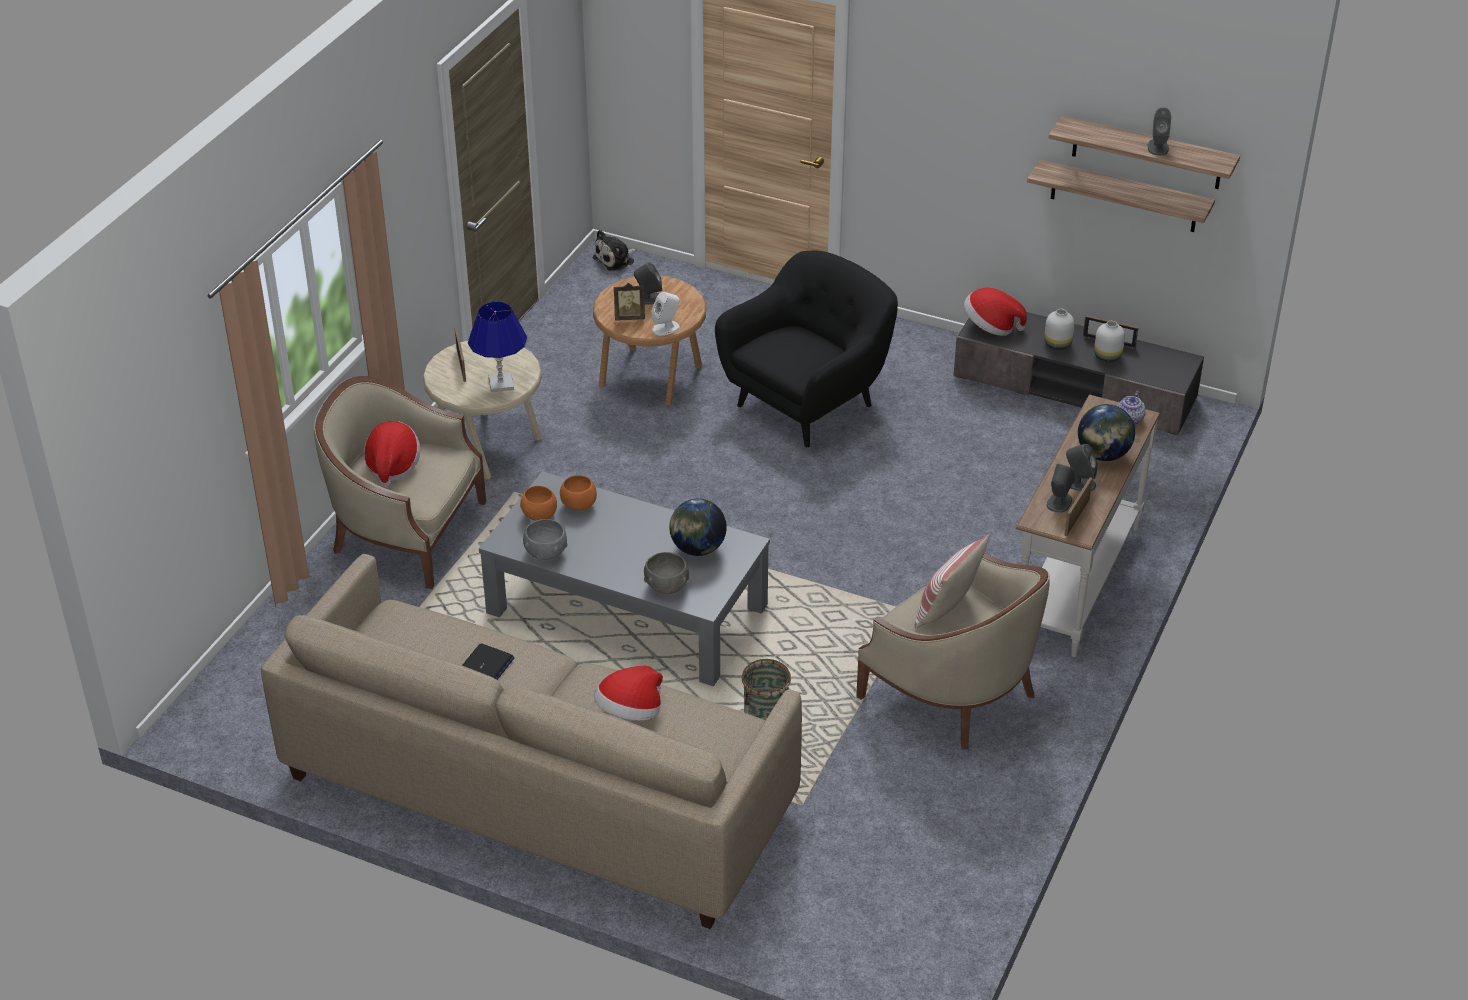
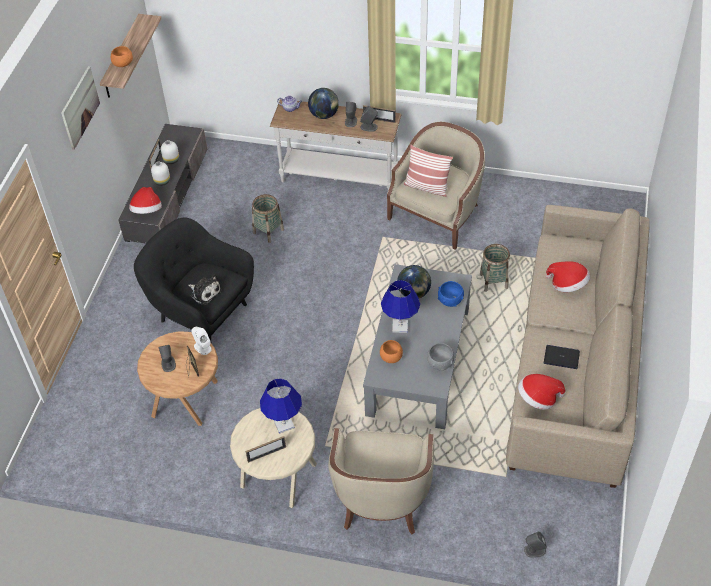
camera: 100 degrees left, 10 degrees up
hat [364,421,420,487] -> hat moved to [518,374,565,410]
orange bowl [520,486,557,521] -> orange bowl moved to [111,46,133,67]
plush toy [593,230,637,271] -> plush toy moved to [188,274,222,306]
grey bowl [644,552,689,594] -> blue bowl [438,281,464,307]
shelf [1027,159,1215,232] -> none
grey speaker [1148,107,1171,155] -> grey speaker moved to [524,532,547,558]
none -> picture [61,66,100,150]
none -> basket [252,194,284,243]
none -> blue table lamp [381,280,420,333]

